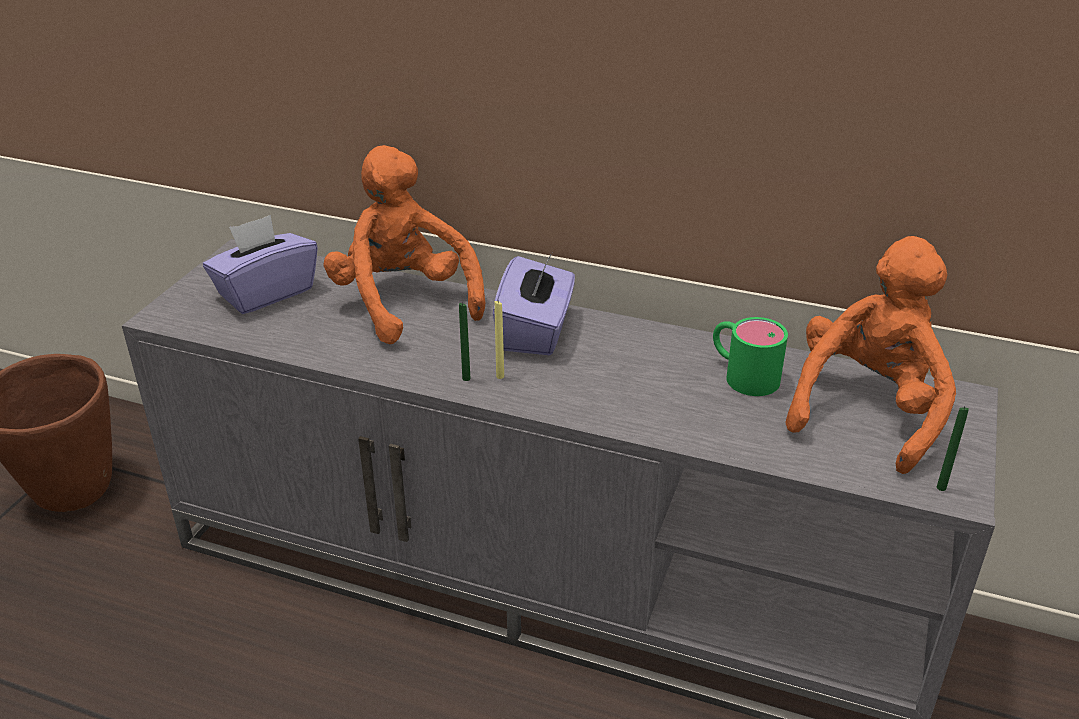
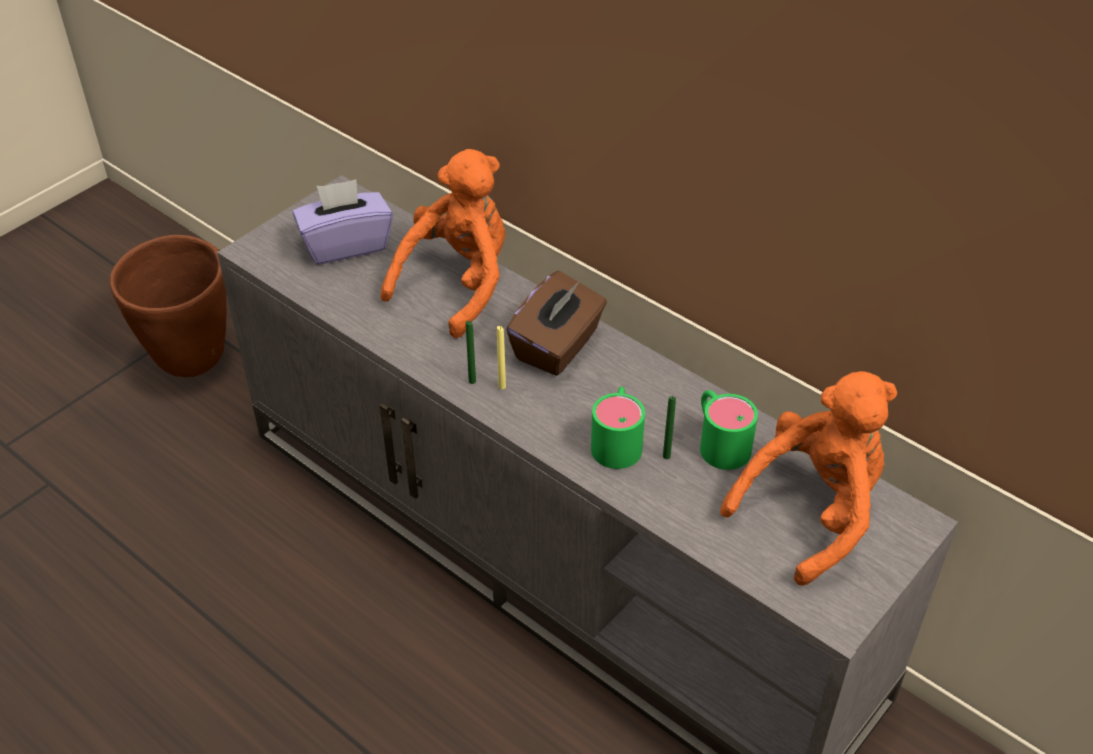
camera: 20 degrees right, 10 degrees up
orange plush toy [323,145,485,344] -> orange plush toy turned 45 degrees clockwise [381,149,505,338]
purple tissue box [493,253,575,355] -> brown tissue box [506,271,607,376]
green candle [937,406,969,491] -> green candle moved to [663,396,676,459]
none -> green mug [591,387,645,469]

